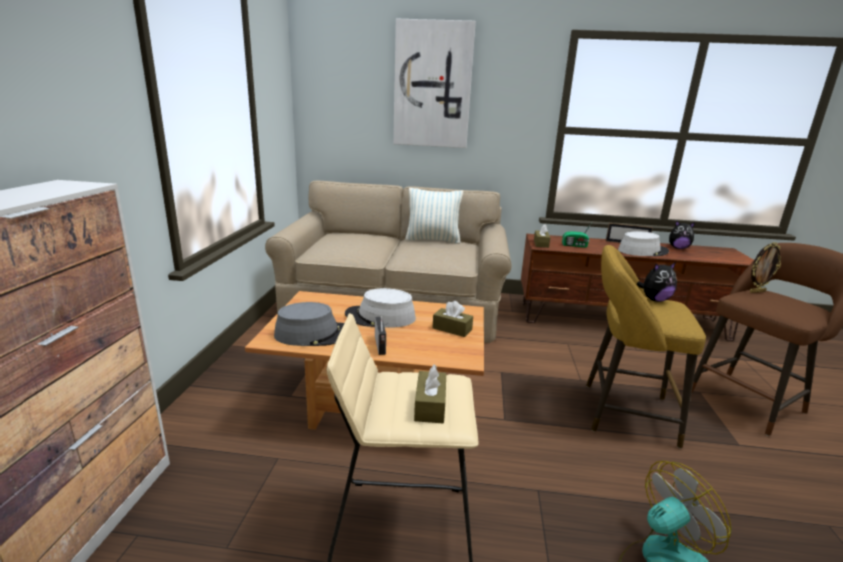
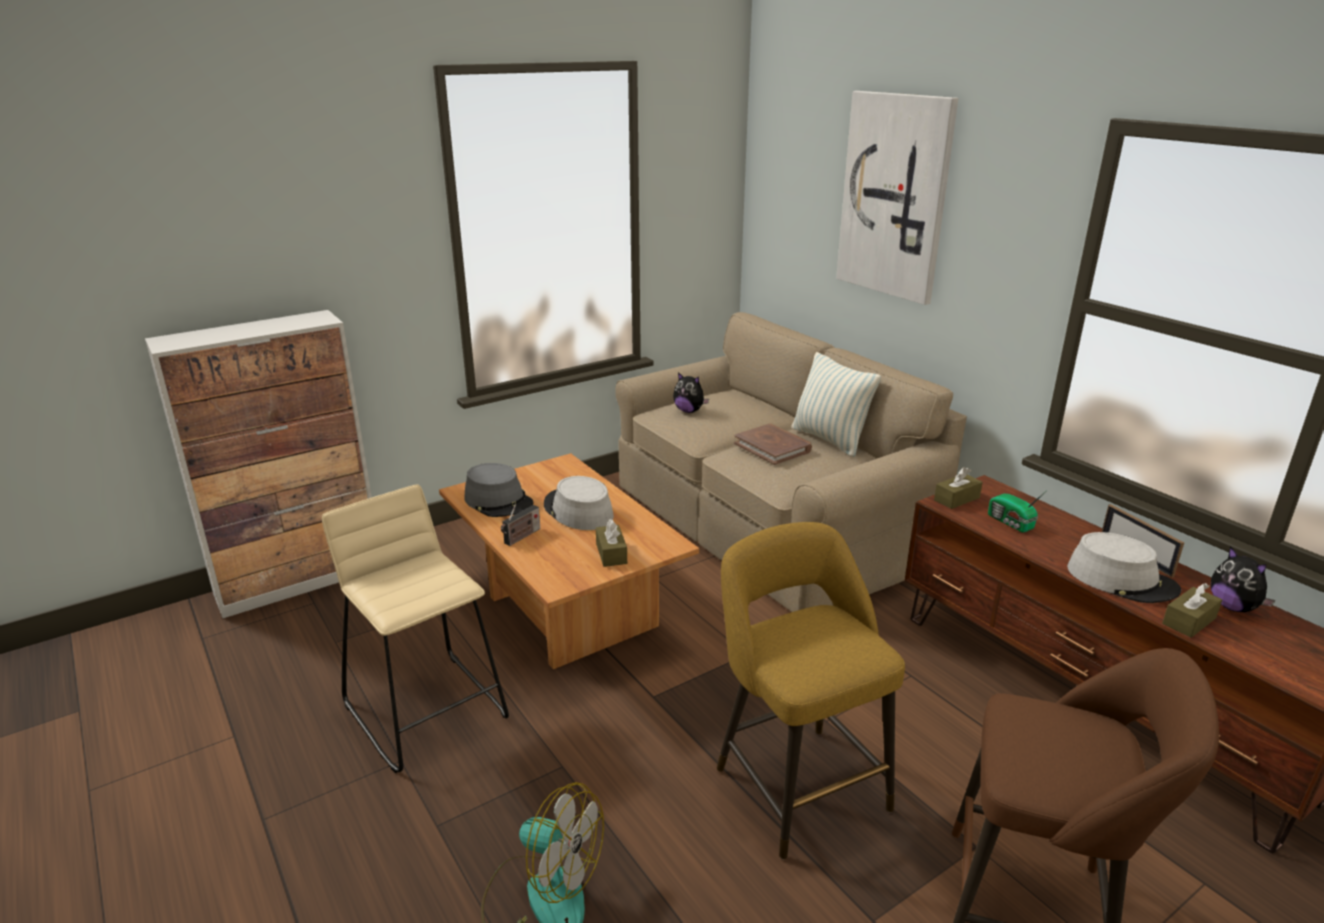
camera: 50 degrees right, 5 degrees up
brown tissue box [414,365,446,423] -> brown tissue box moved to [1162,583,1222,638]
plush toy [637,262,677,302] -> plush toy moved to [673,372,709,413]
picture frame [750,242,781,293] -> none
none -> brown book [734,423,812,465]

